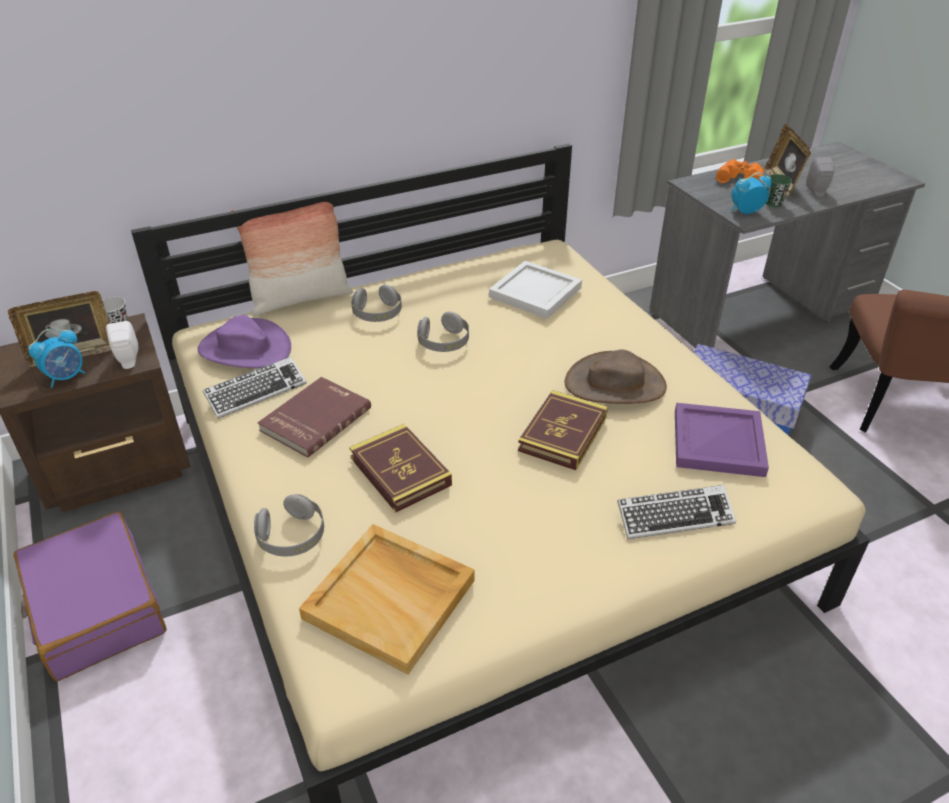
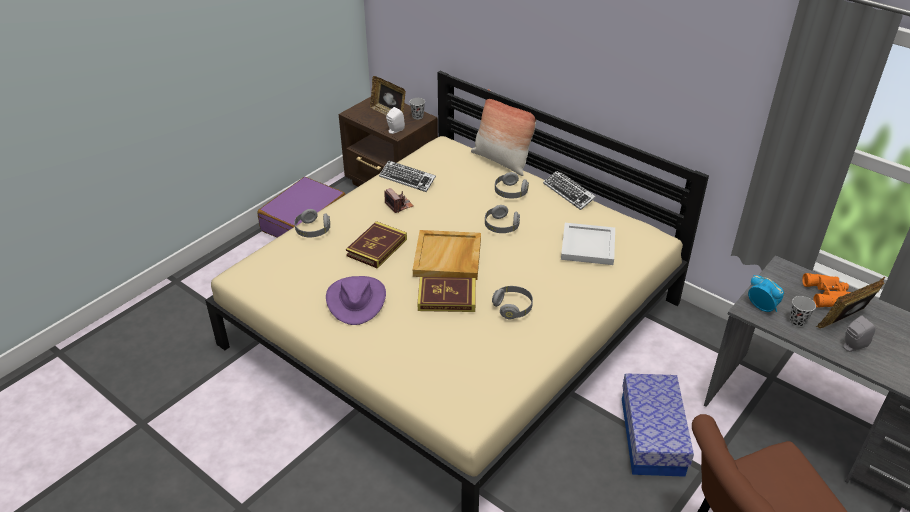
camera: 65 degrees right, 0 degrees up
alarm clock [28,329,86,388] -> none
purple hat [198,315,291,368] -> purple hat moved to [326,276,386,325]
red book [257,377,371,458] -> camera [384,188,413,213]
beige tray [299,524,475,675] -> beige tray moved to [413,230,481,280]
brown hat [565,349,667,404] -> grey headphones [492,286,533,319]
keyboard [617,485,736,539] -> keyboard moved to [543,171,596,210]
purple tray [675,403,769,477] -> none
green cup [766,174,792,207] -> black cup [790,296,816,327]

